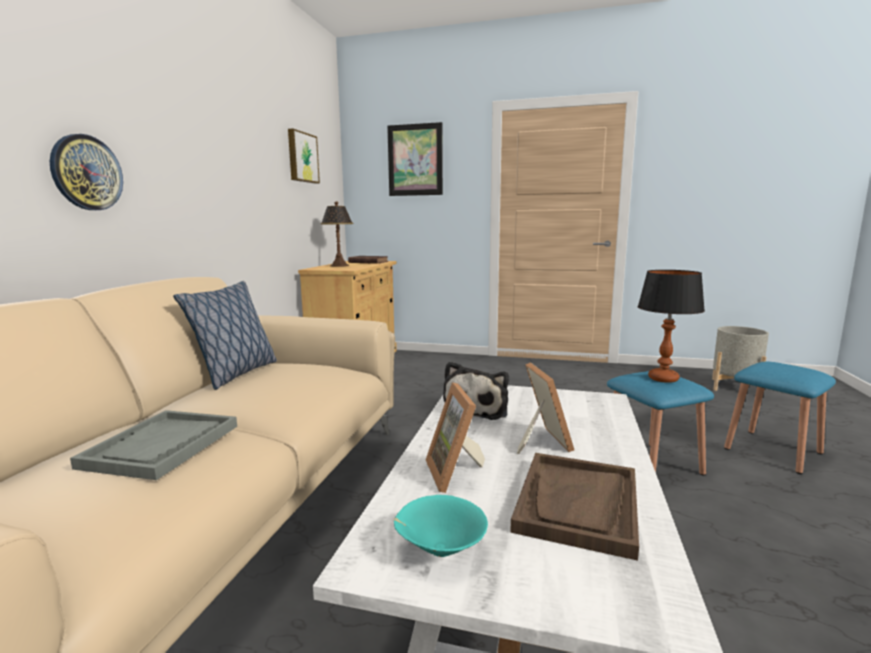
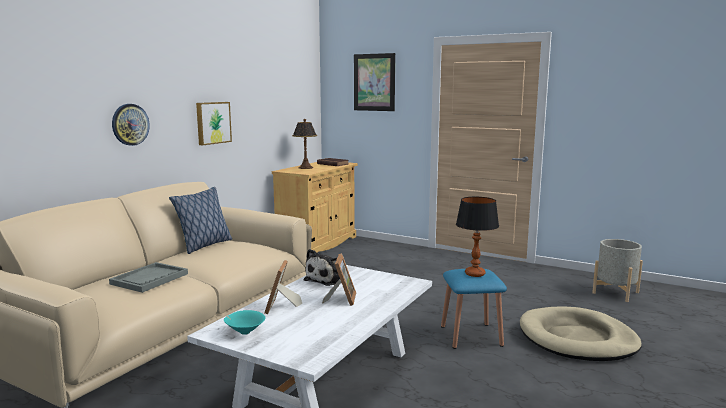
camera: 15 degrees right, 0 degrees up
picture [288,129,320,184] -> picture moved to [196,102,232,145]
brown tray [510,453,639,561] -> none
blue stool [724,362,836,474] -> beige dog bed [520,306,642,361]

